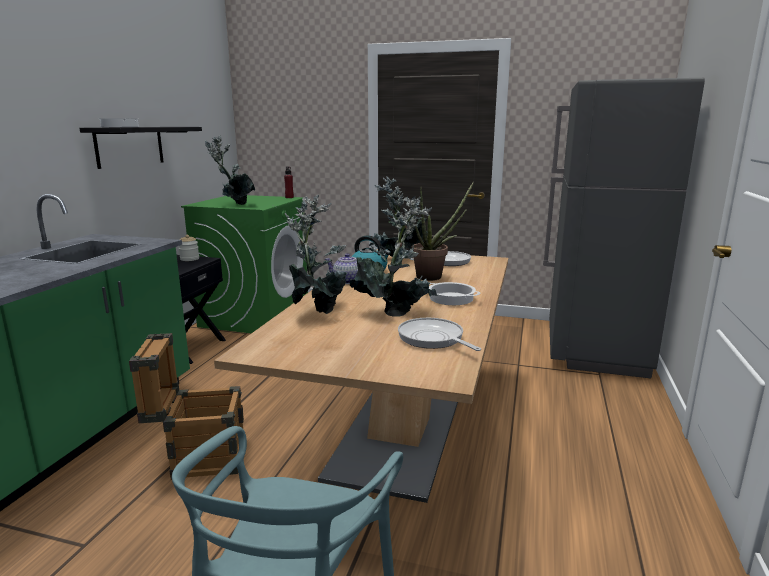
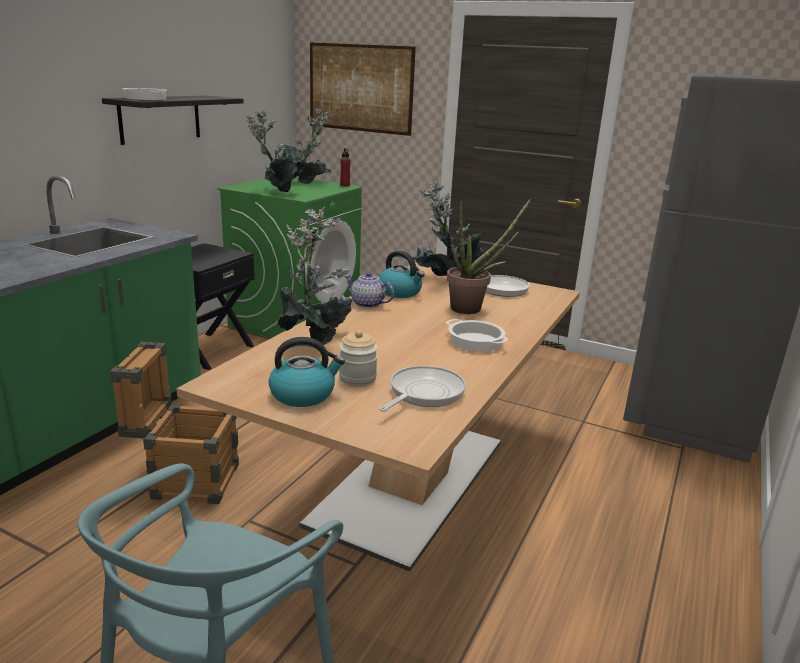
camera: 10 degrees right, 5 degrees up
jar [179,235,199,261] -> jar moved to [339,330,378,386]
potted plant [350,196,438,317] -> potted plant moved to [281,107,332,184]
frying pan [398,318,481,351] -> frying pan turned 60 degrees clockwise [379,366,466,412]
none -> kettle [268,337,345,407]
none -> picture [310,42,416,136]

